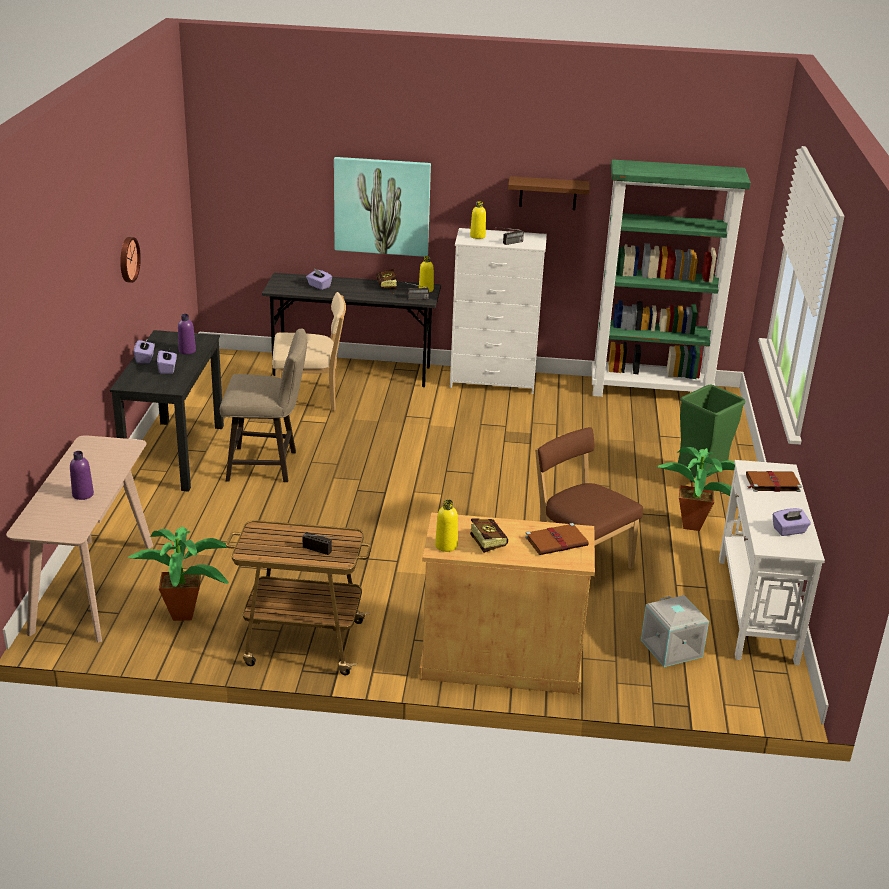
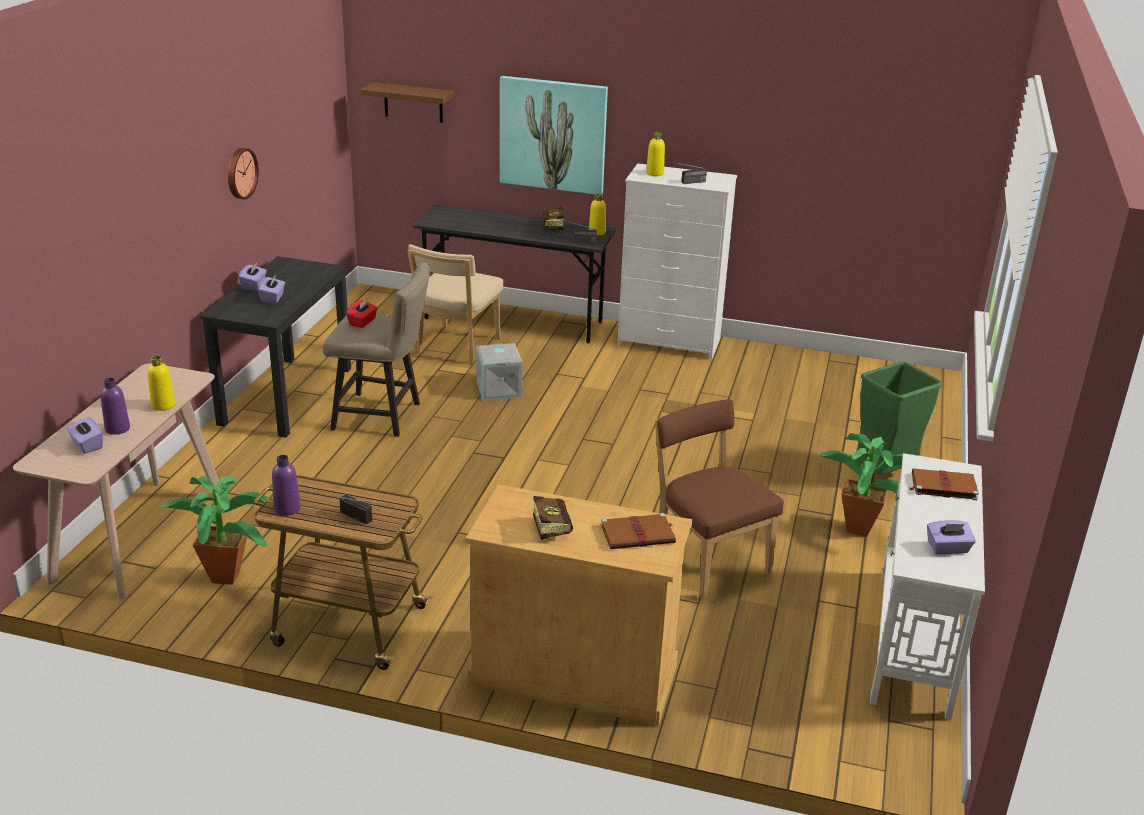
camera: 10 degrees right, 0 degrees up
purple bottle [178,314,196,354] -> purple bottle moved to [272,455,301,516]
beige chair [272,292,346,411] -> beige chair turned 105 degrees clockwise [407,244,503,364]
purple tissue box [306,269,332,290] -> purple tissue box moved to [67,417,103,454]
yellow bottle [435,499,458,552] -> yellow bottle moved to [148,356,175,411]
brown shelf [508,176,589,210] -> brown shelf moved to [360,82,454,123]
green bookcase [592,159,751,397] -> none
grey storage box [641,595,709,667] -> grey storage box moved to [476,343,523,400]
none -> red tissue box [346,299,378,328]

